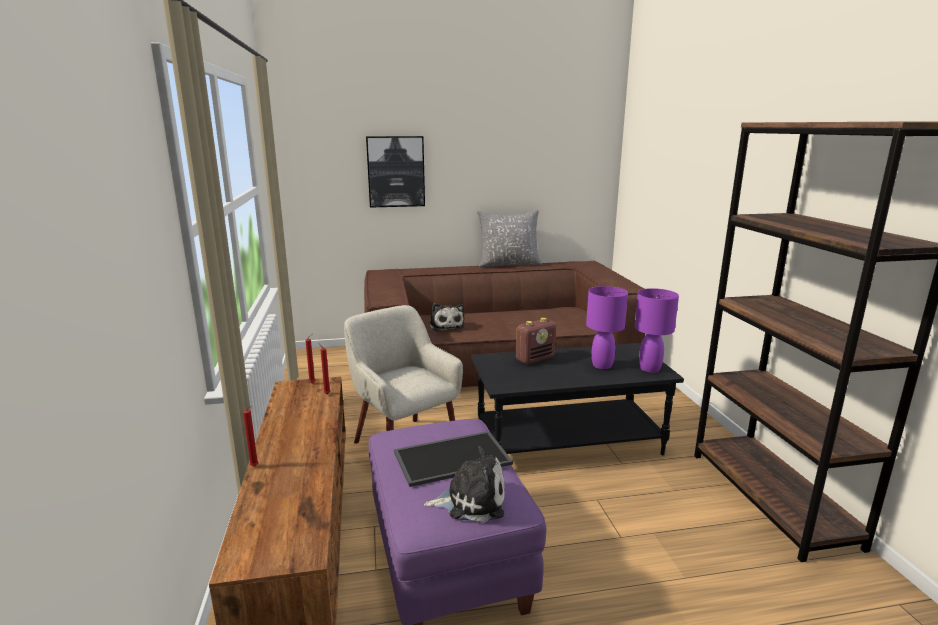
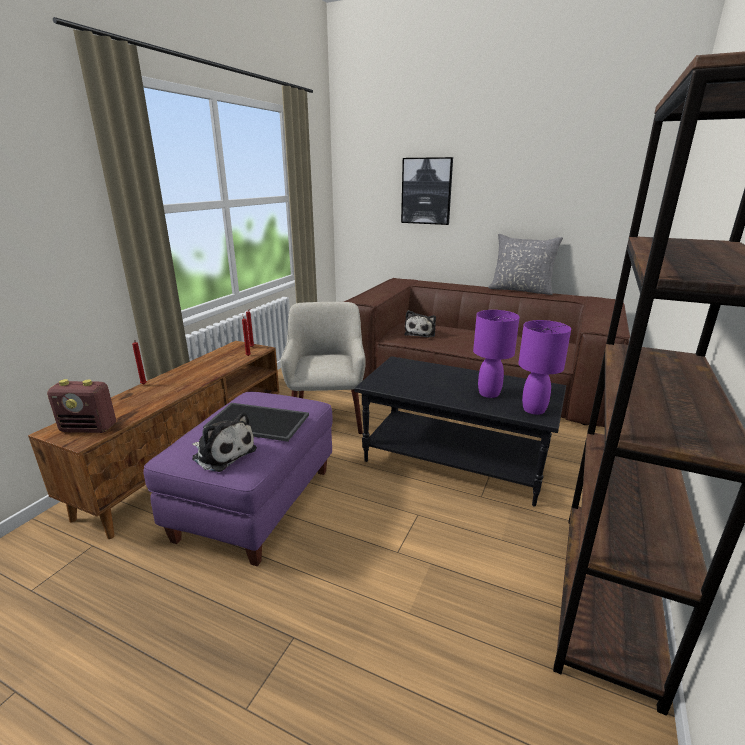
camera: 35 degrees right, 5 degrees up
radio [516,318,556,364] -> radio moved to [47,379,116,433]

